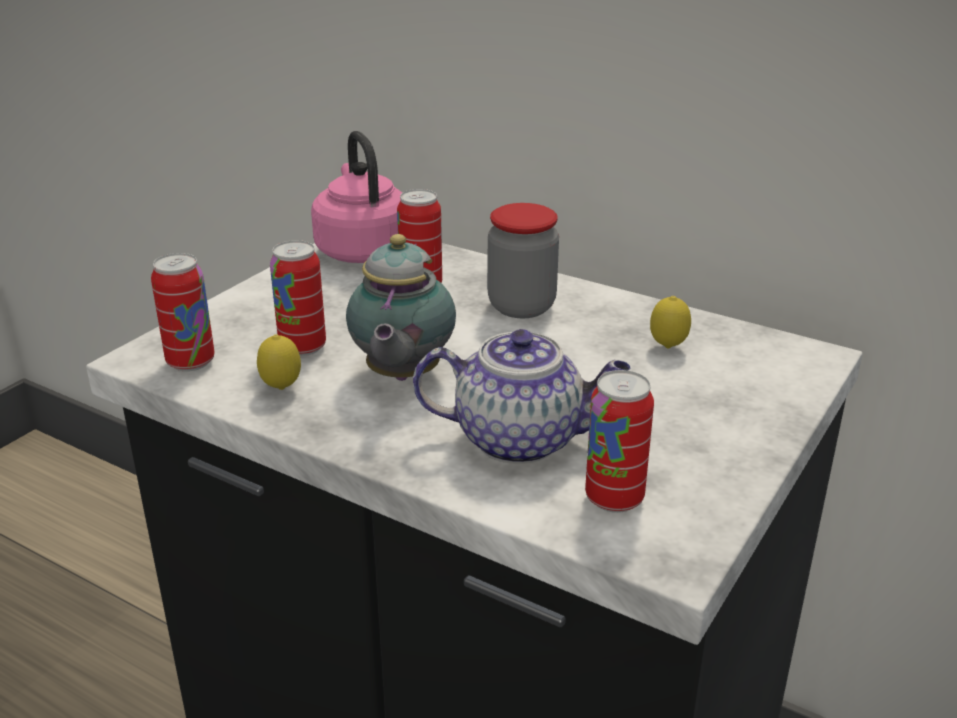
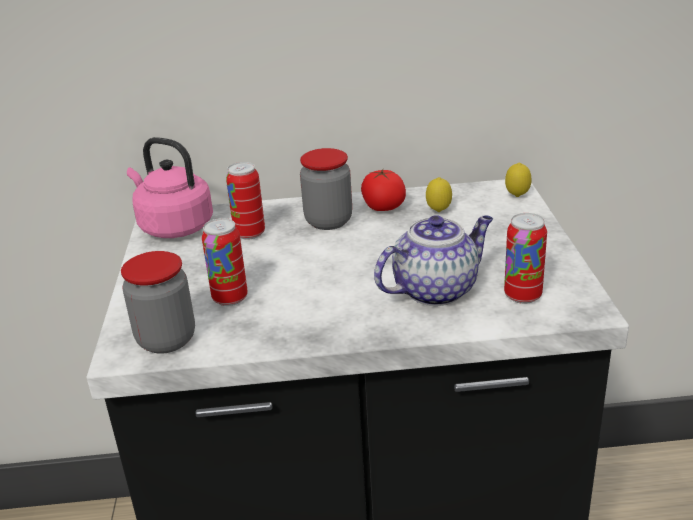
camera: 35 degrees left, 0 degrees up
can [151,253,215,372] -> jar [121,251,195,354]
lemon [257,334,301,390] -> lemon moved to [505,163,532,197]
teapot [346,234,456,381] -> none
none -> tomato [361,169,406,211]

